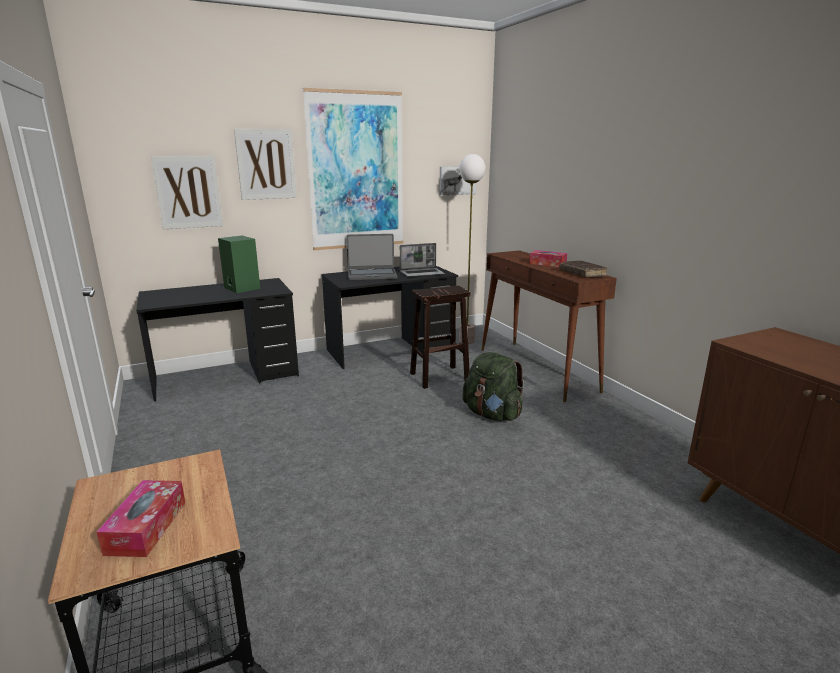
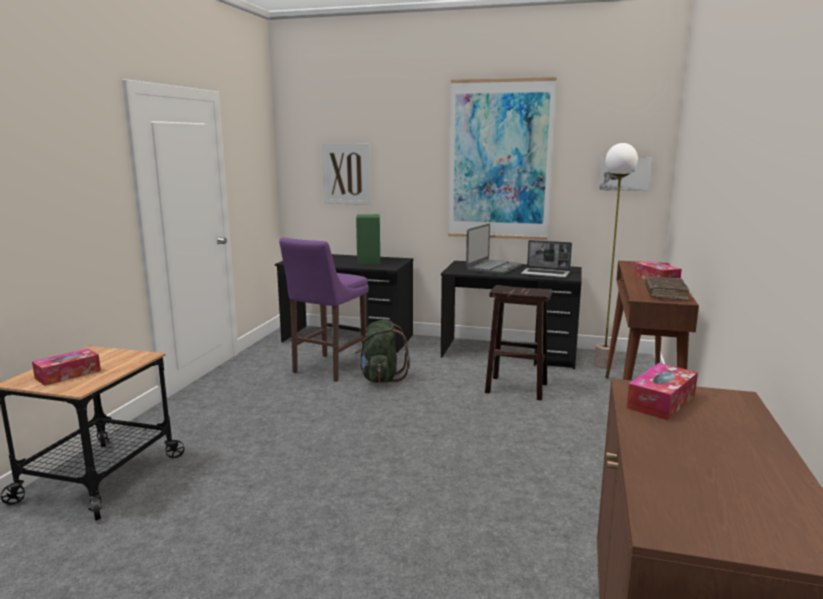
camera: 40 degrees right, 5 degrees down
picture [234,129,297,200] -> none
laptop [346,234,398,281] -> laptop turned 90 degrees counterclockwise [466,224,522,275]
green backpack [462,352,524,421] -> green backpack moved to [355,320,410,383]
none -> purple stool [279,238,369,382]
none -> tissue box [627,363,698,420]

